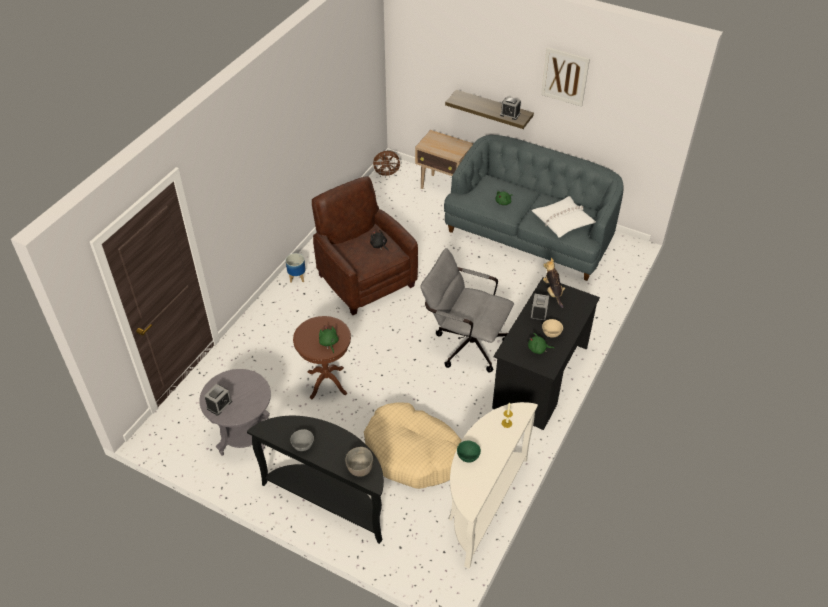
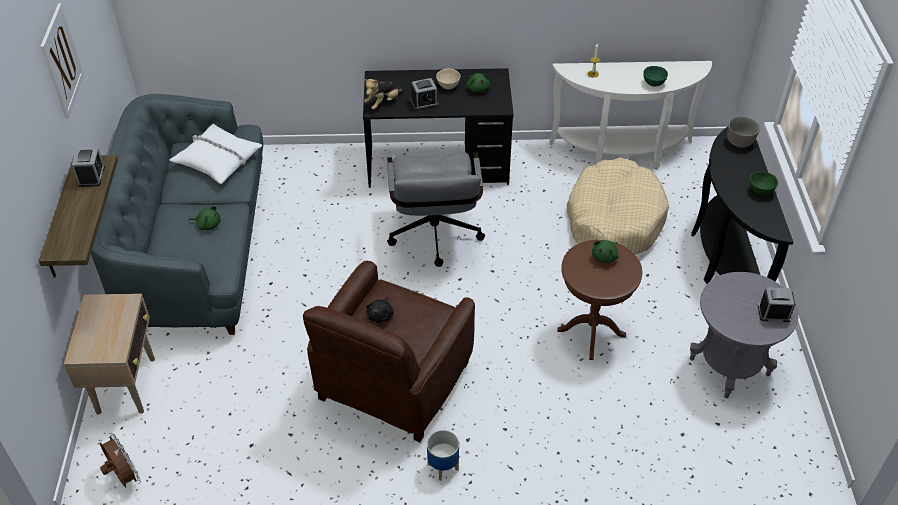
camera: 120 degrees left, 0 degrees up
grey bowl [290,429,314,451] -> green bowl [750,171,778,195]

